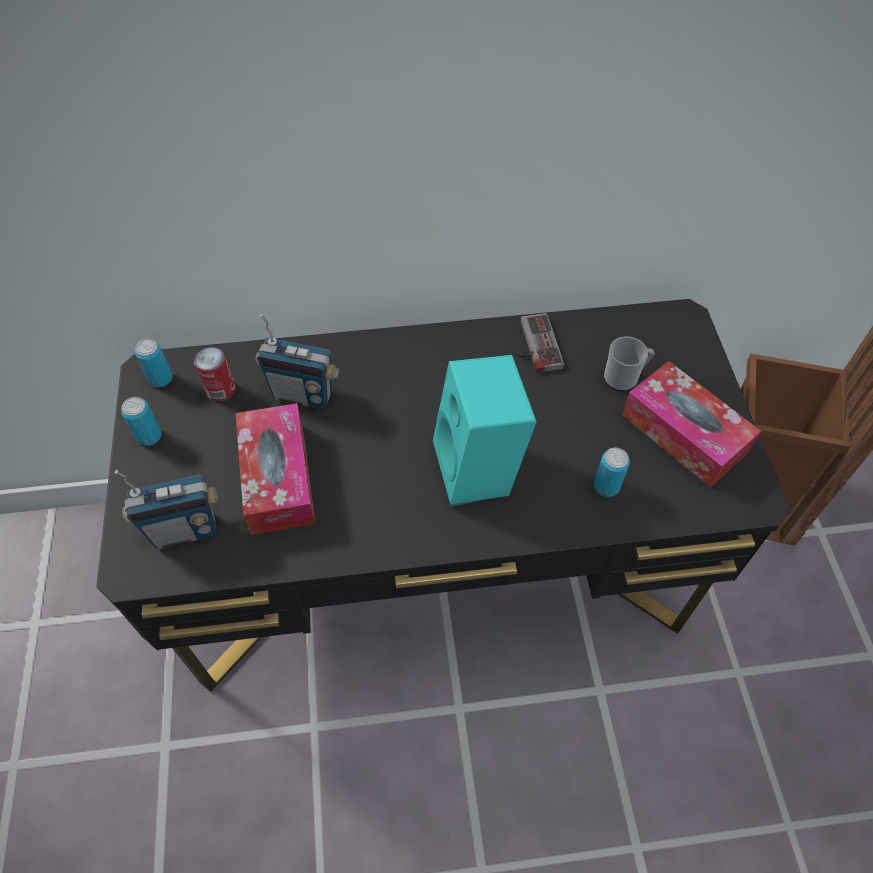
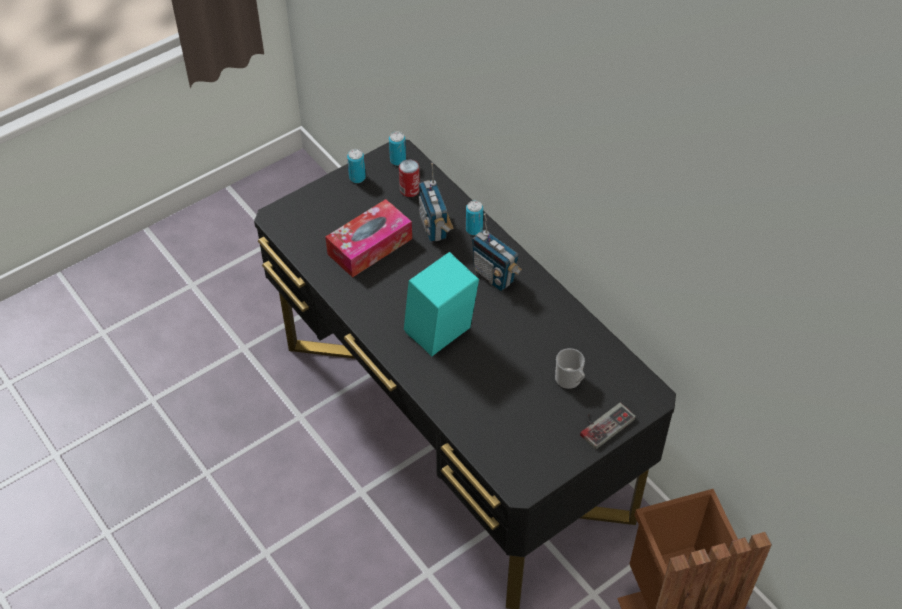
camera: 60 degrees right, 5 degrees down
radio [115,470,218,549] -> radio moved to [471,213,522,291]
game controller [513,313,564,373] -> game controller moved to [580,403,636,450]
can [594,448,630,497] -> can moved to [466,200,483,235]
tissue box [622,361,761,487] -> none

